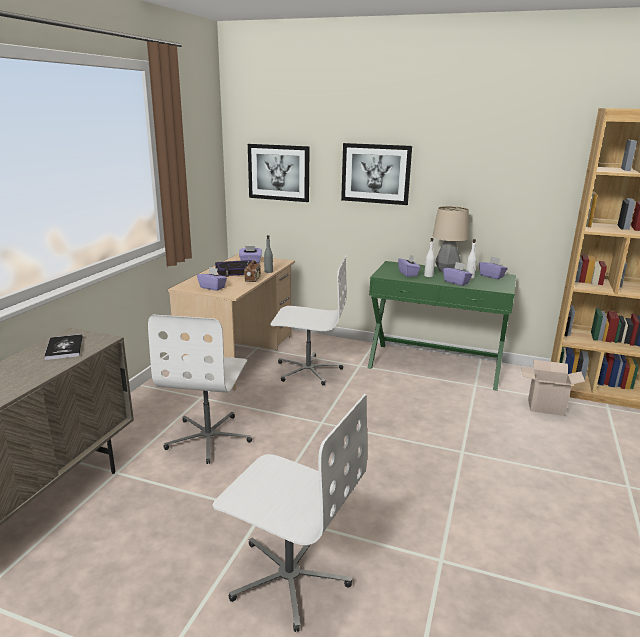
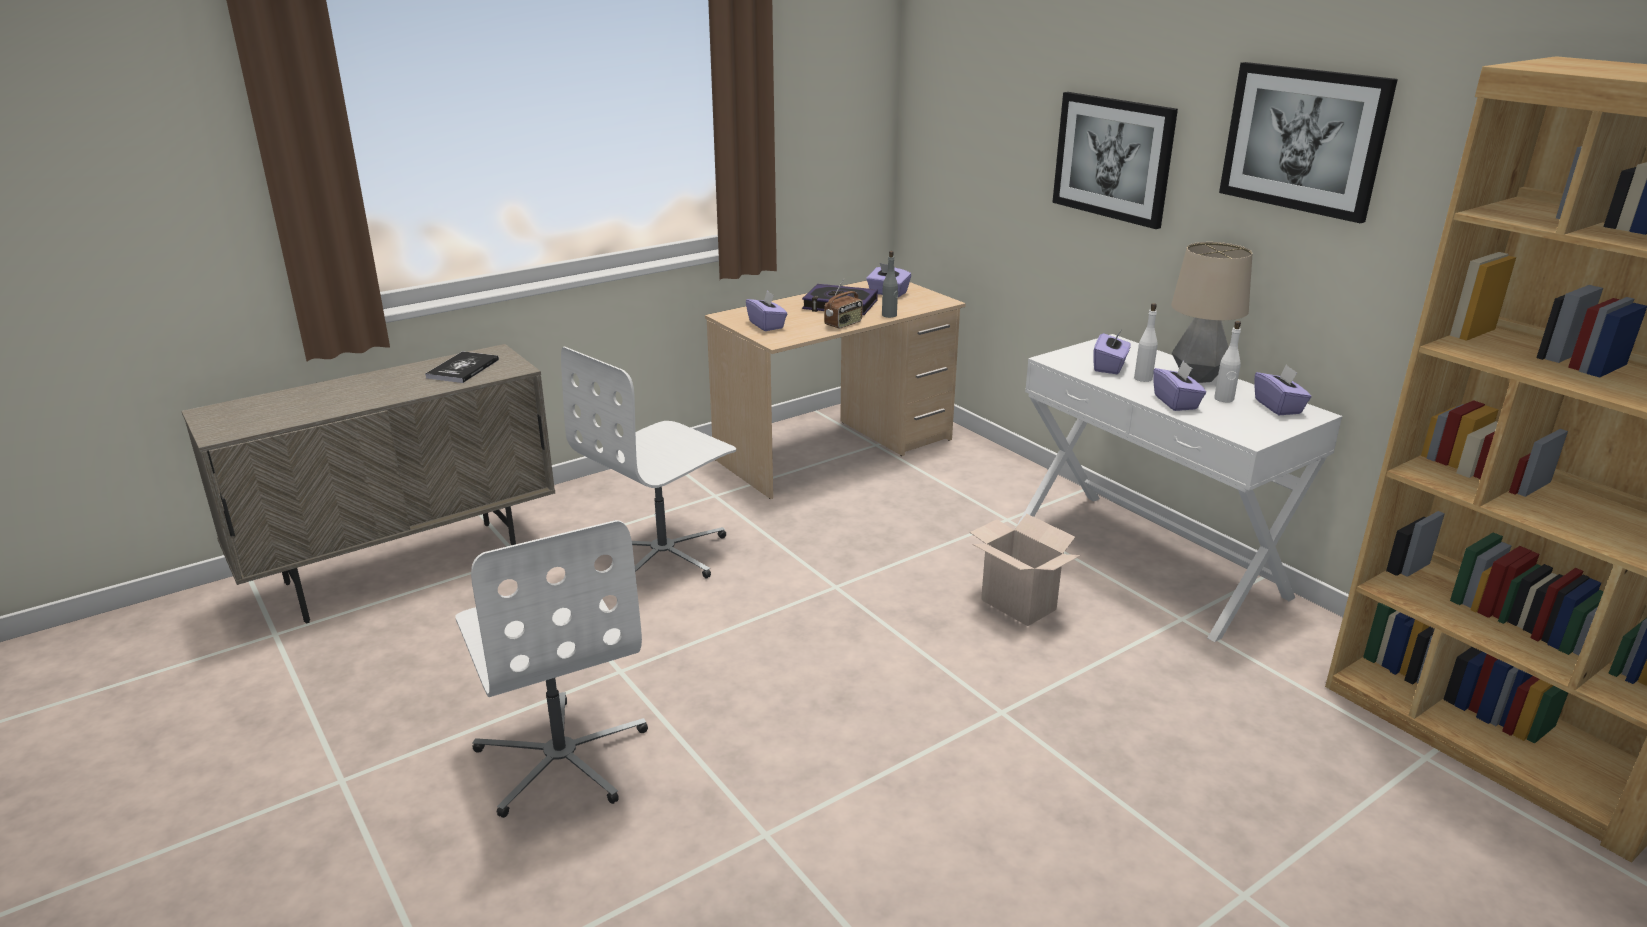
camera: 35 degrees right, 5 degrees up
picture [248,144,310,202] -> picture moved to [1219,62,1398,223]
white office chair [271,255,347,386] -> none
green console table [368,261,516,391] -> white console table [1016,334,1342,642]
cardboard box [521,360,585,416] -> cardboard box moved to [970,514,1081,626]

